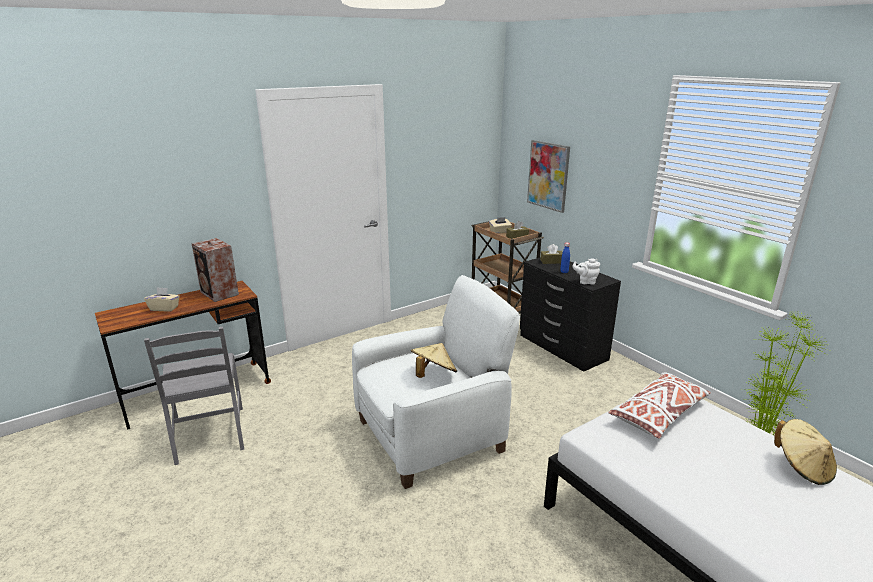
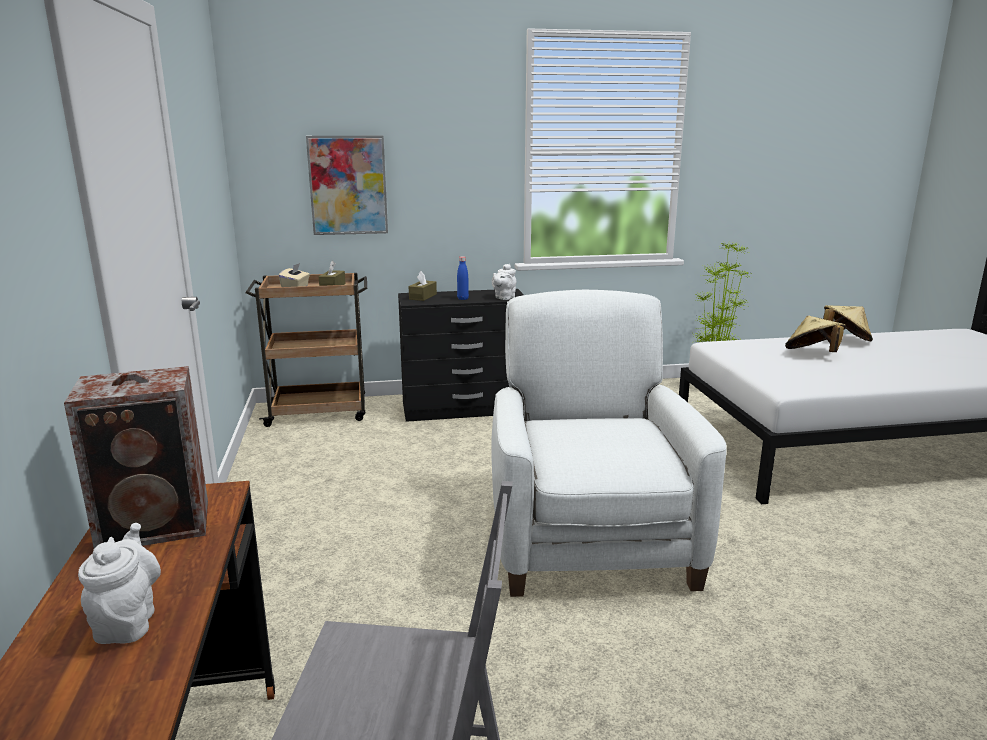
camera: 65 degrees left, 5 degrees down
beige tissue box [144,287,180,312] -> white teapot [78,523,161,644]
beige hat [411,343,457,378] -> beige hat moved to [785,316,846,352]
white pillow [608,372,711,439] -> none

